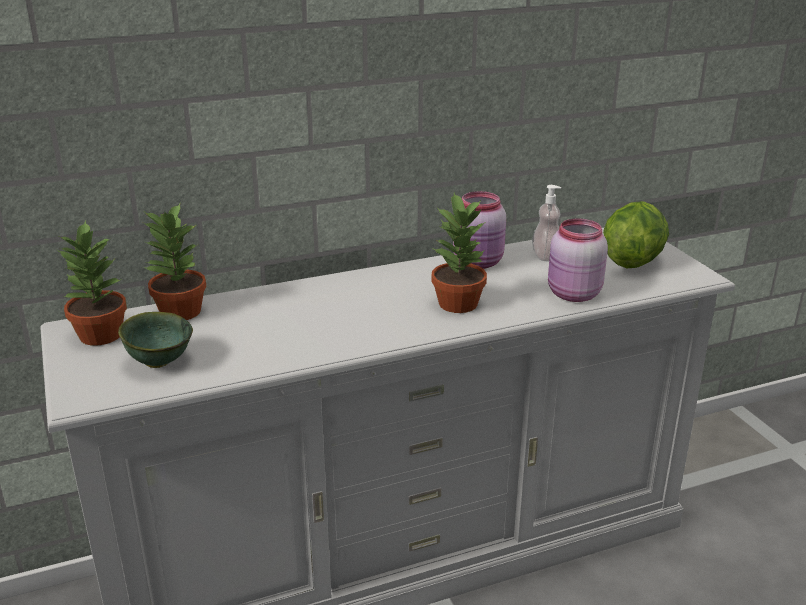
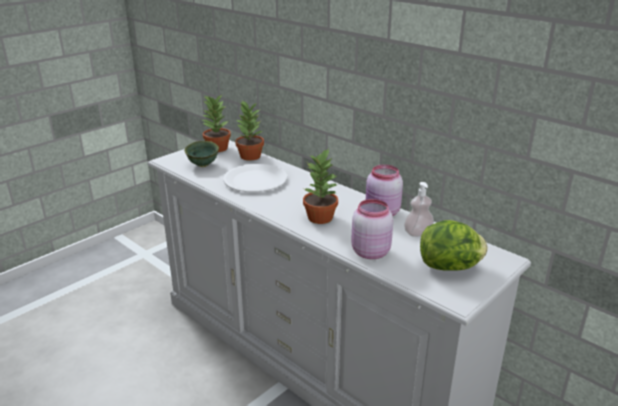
camera: 65 degrees right, 0 degrees up
none -> white plate [223,164,287,192]

